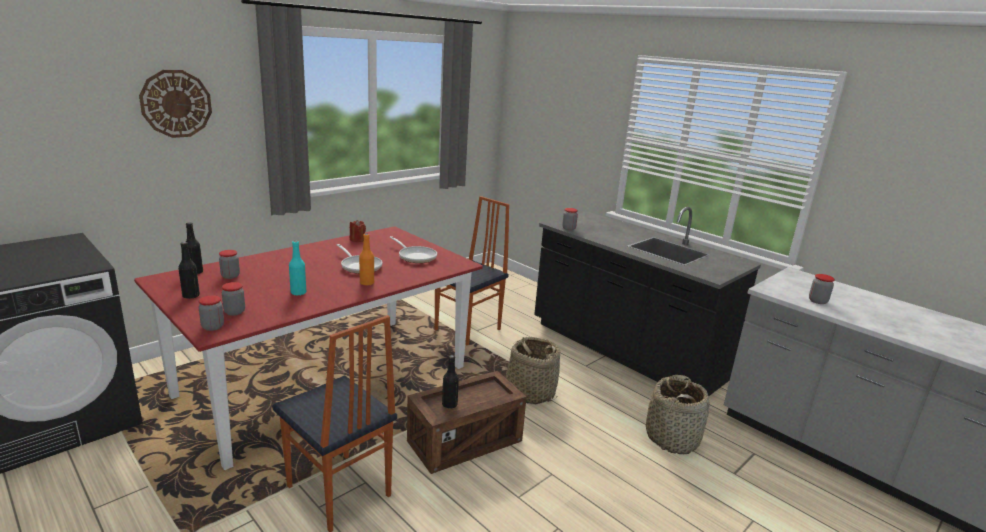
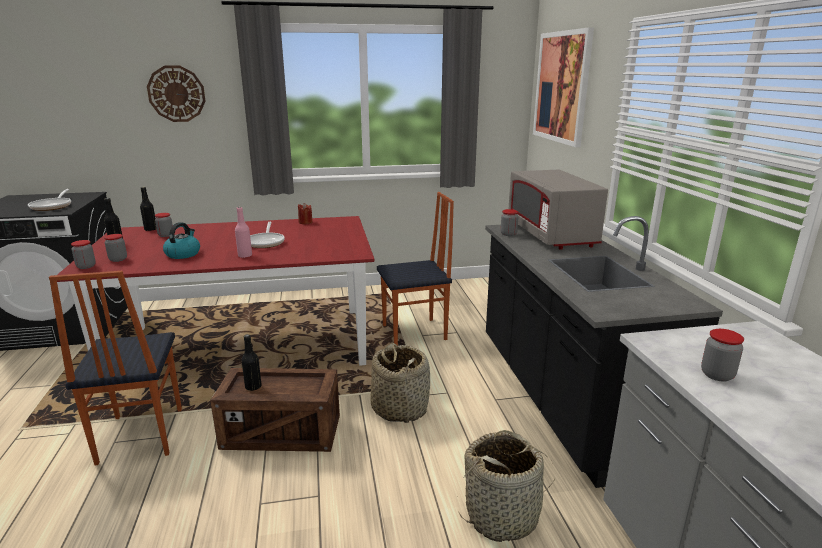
camera: 35 degrees right, 0 degrees up
turquoise bottle [289,241,306,296] -> kettle [163,222,200,259]
orange bottle [359,234,374,286] -> pink bottle [235,207,252,258]
frying pan [389,236,437,263] -> frying pan moved to [28,189,71,211]
none -> grey microwave [509,170,608,250]
none -> picture [533,27,594,147]

